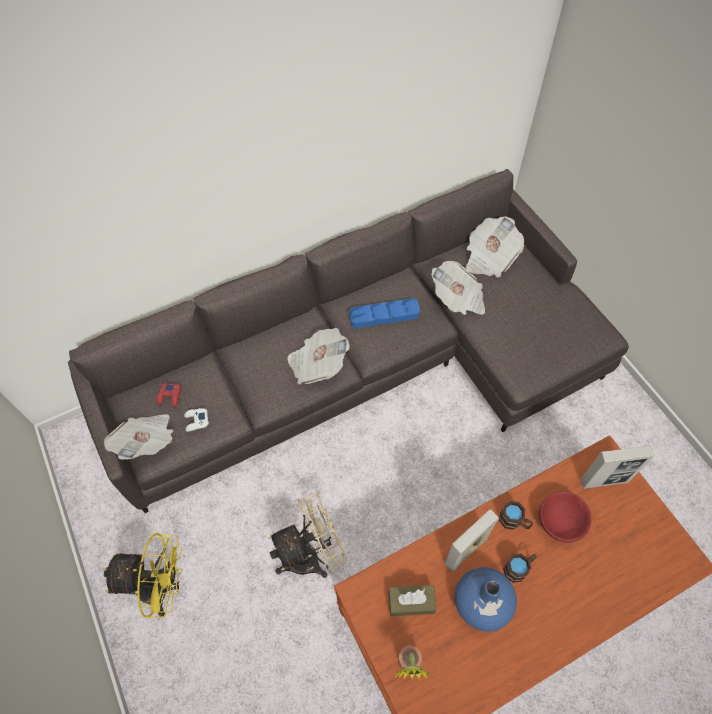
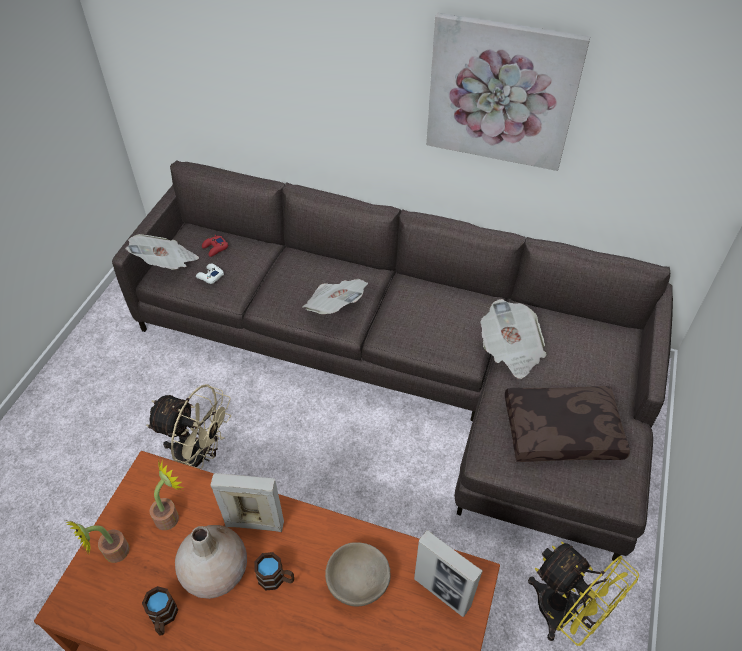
camera: 45 degrees right, 10 degrees down
yellow fan [103,533,183,618] -> yellow fan moved to [528,542,639,646]
blue tray [349,298,420,328] -> none
brown tissue box [388,585,436,616] -> potted plant [150,460,183,530]
blue vase [455,567,517,632] -> beige vase [175,525,247,599]
newspaper [466,217,524,277] -> none
brown mug [499,501,533,530] -> brown mug moved to [142,586,178,636]
red bowl [539,491,592,543] -> beige bowl [325,542,390,606]
none -> picture [426,13,590,171]
none -> brown pillow [505,386,630,462]

